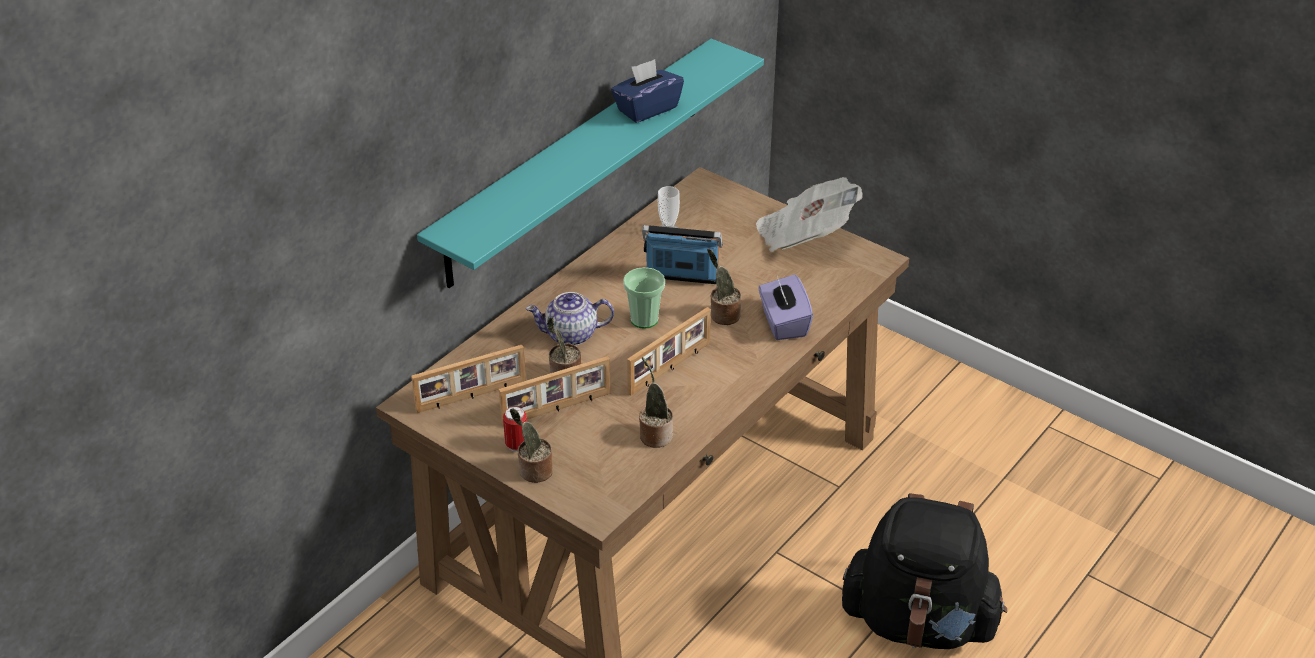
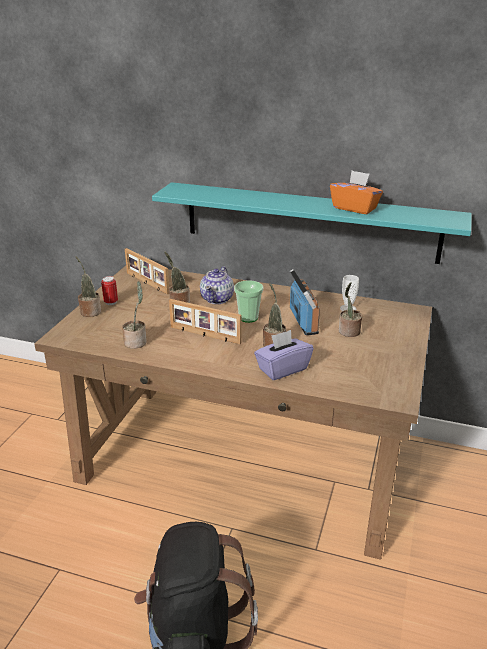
camera: 70 degrees right, 10 degrees down
picture frame [499,356,611,427] -> none
teapot [526,292,614,346] -> teapot turned 135 degrees counterclockwise [200,266,234,304]
blue tissue box [611,59,684,123] -> orange tissue box [330,170,383,214]
newspaper [756,177,863,252] -> none
none -> potted plant [339,282,362,337]

